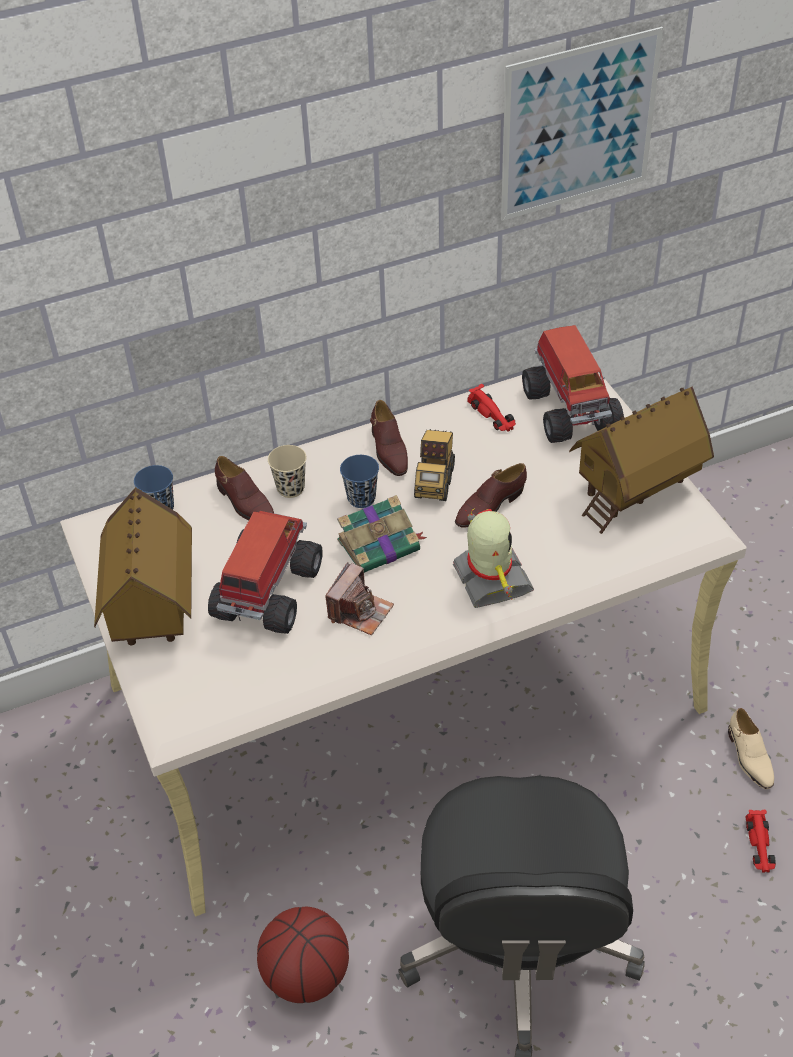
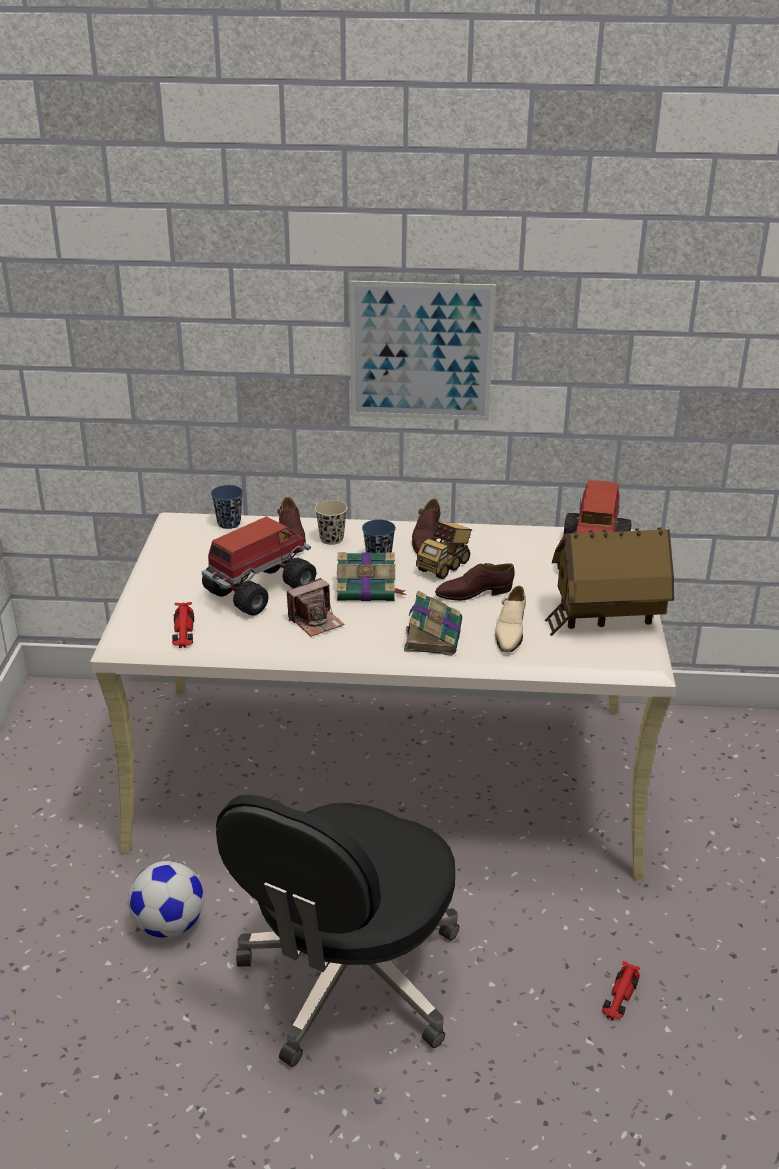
camera: 25 degrees right, 15 degrees down
toy house [94,487,192,646] -> none
basketball [257,907,349,1003] -> football [128,861,204,938]
toy robot [453,509,534,608] -> book [404,590,462,656]
red toy car [467,384,516,432] -> red toy car moved to [172,602,194,648]
picture [501,27,663,221] -> picture moved to [350,281,496,421]
beige shoe [728,708,774,789] -> beige shoe moved to [495,586,526,653]

